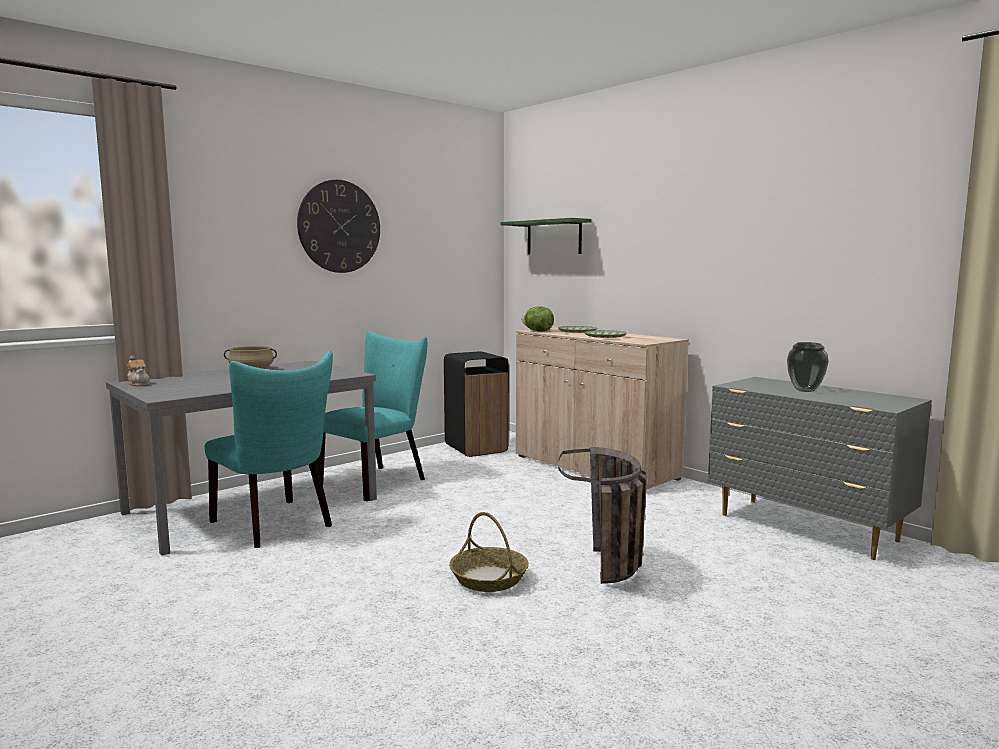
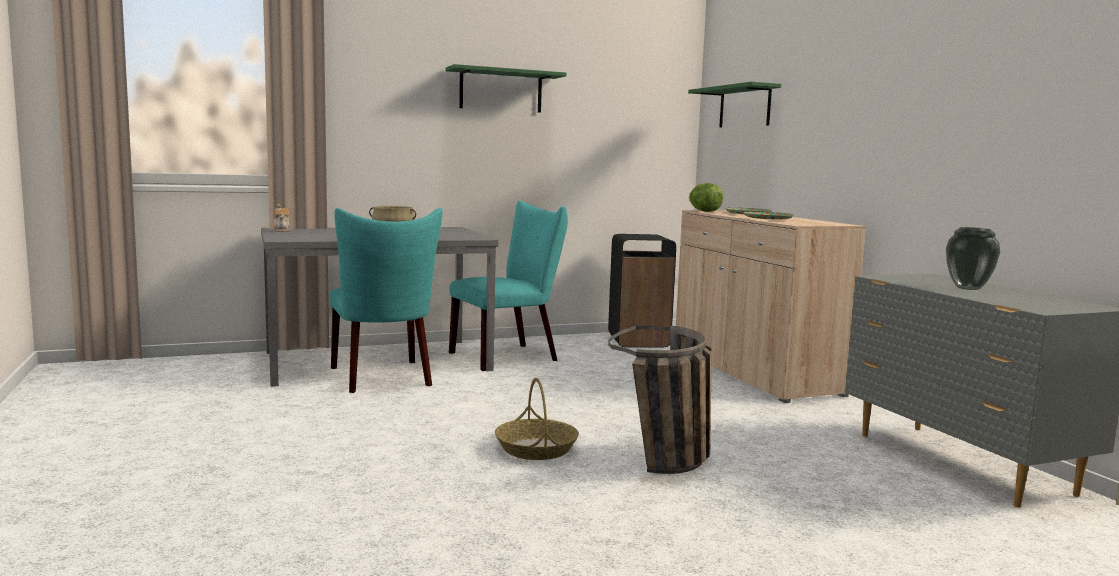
camera: 20 degrees right, 0 degrees up
wall clock [297,180,380,273] -> green shelf [446,64,567,113]

